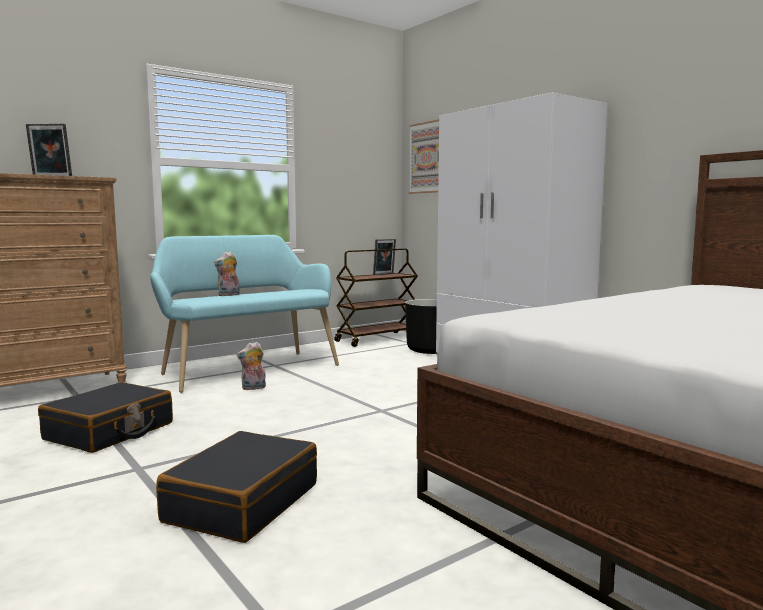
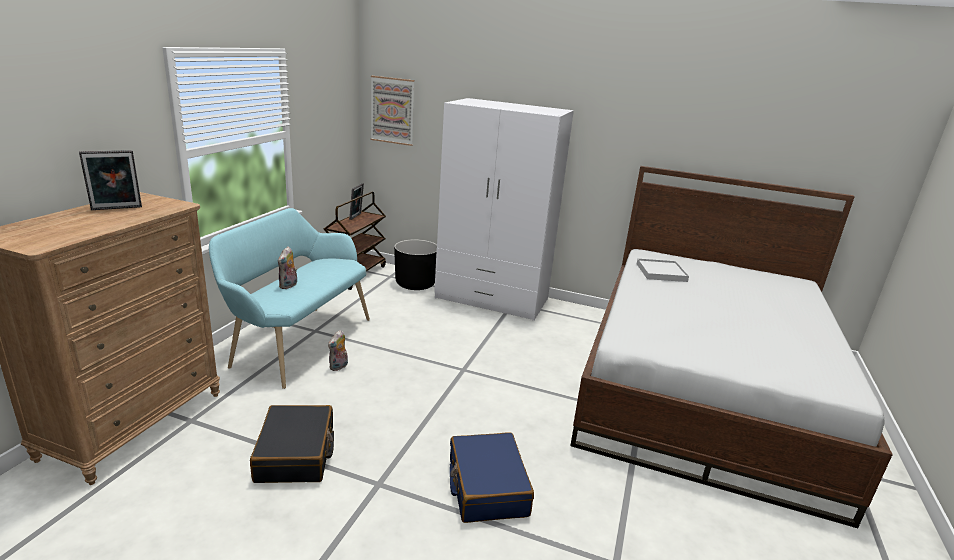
camera: 35 degrees left, 15 degrees up
black suitcase [156,431,317,543] -> blue suitcase [450,433,534,523]
none -> white tray [637,258,689,282]

